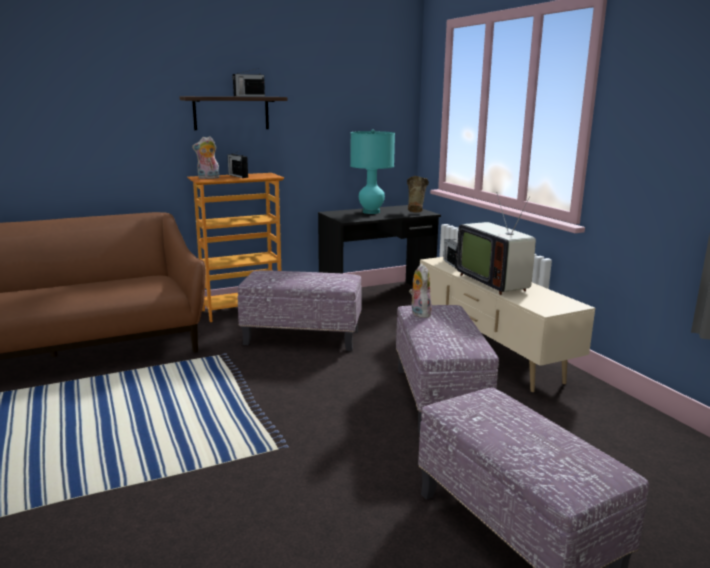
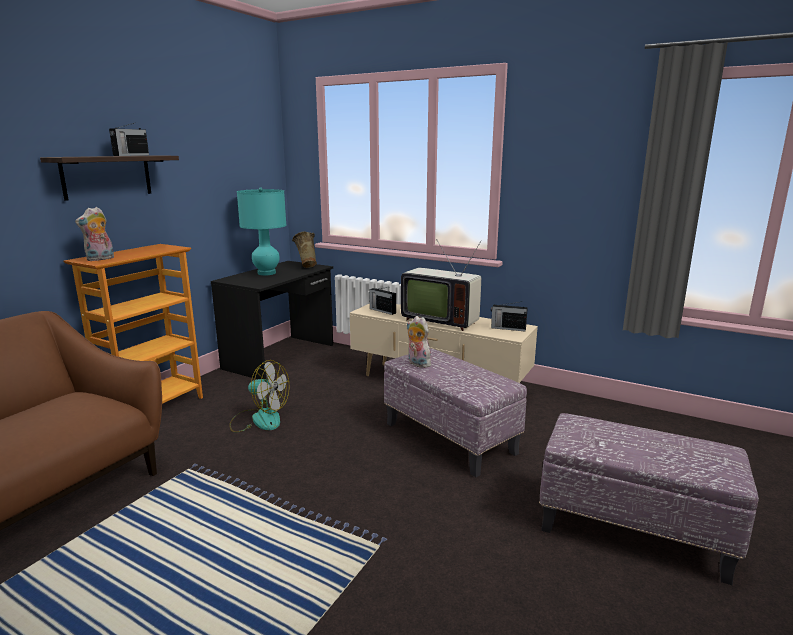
camera: 35 degrees left, 0 degrees up
radio [227,151,248,178] -> radio moved to [491,302,528,331]
ottoman [238,270,362,351] -> fan [229,360,290,432]

